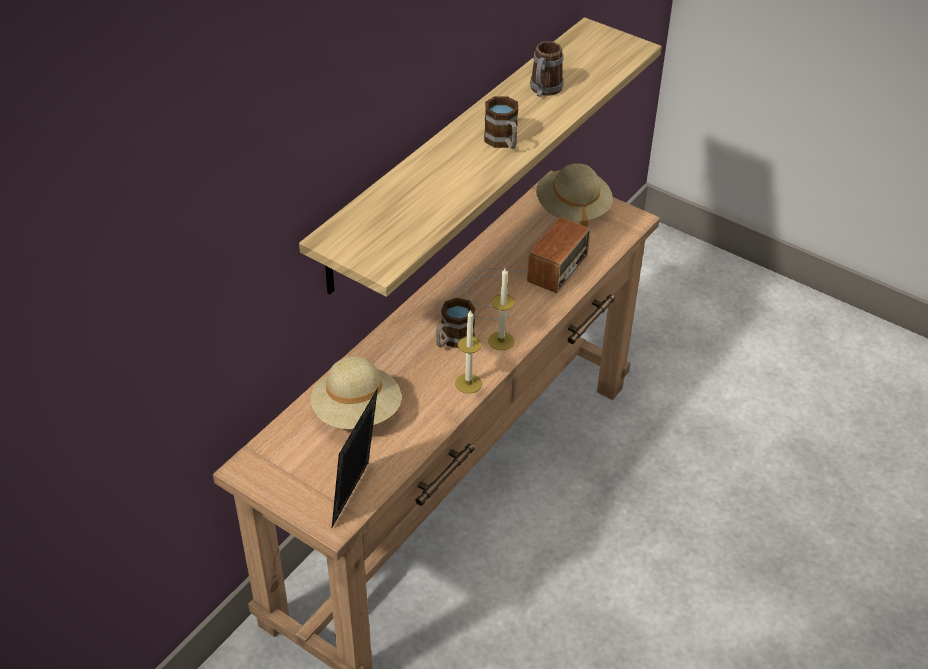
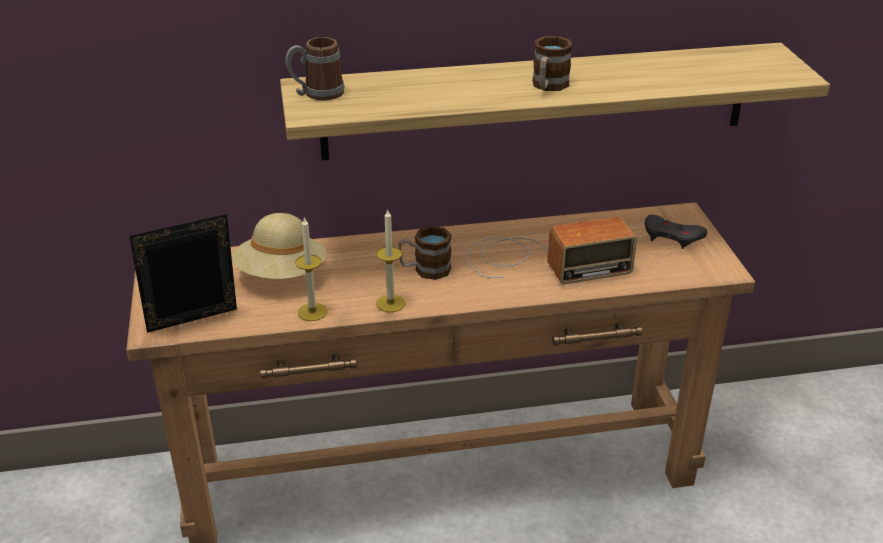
camera: 45 degrees right, 10 degrees down
candle [488,268,515,350] -> candle moved to [295,216,328,321]
mug [530,41,563,97] -> mug moved to [285,37,345,101]
beige hat [536,163,613,227] -> grey game controller [645,215,707,249]

